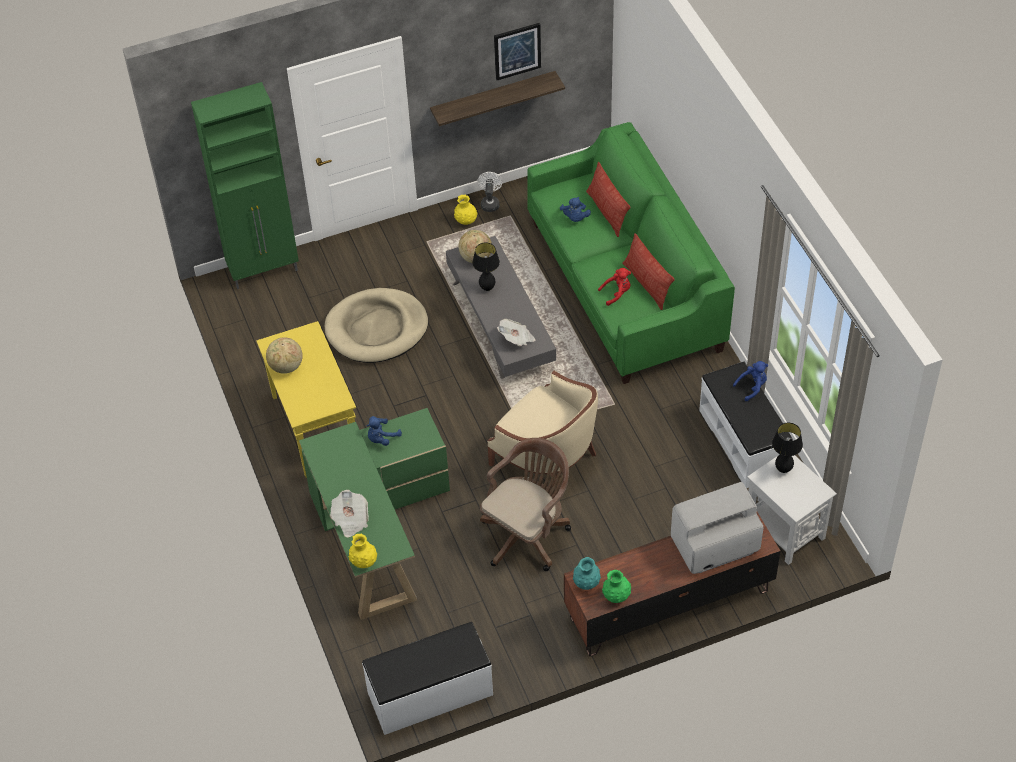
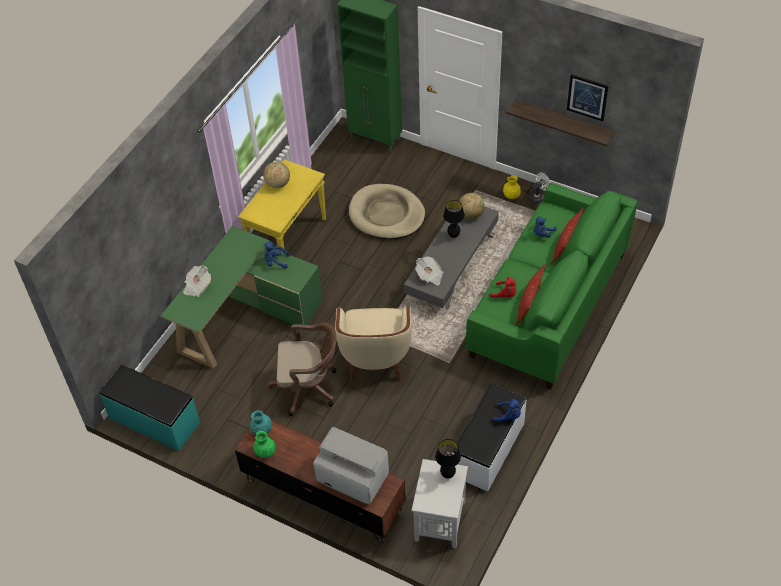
camera: 50 degrees right, 0 degrees up
yellow vase [349,534,377,568] -> none
white bench [362,622,493,735] -> turquoise bench [99,365,200,451]

